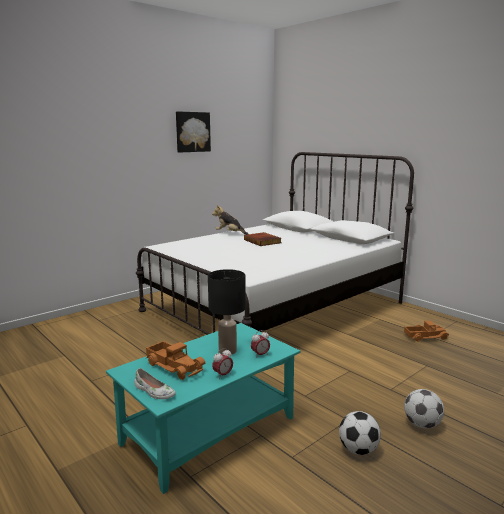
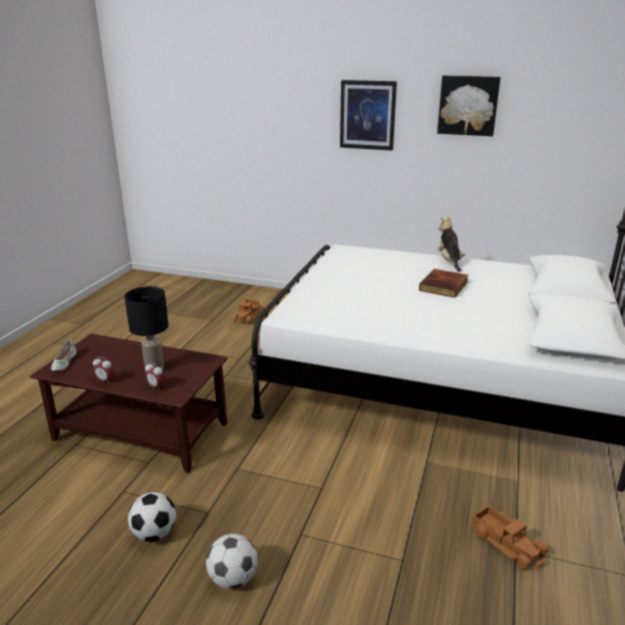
camera: 60 degrees right, 10 degrees up
turquoise coffee table [106,323,300,494] -> brown coffee table [30,334,227,473]
toy truck [146,341,205,380] -> toy truck moved to [231,300,261,324]
none -> picture [340,80,397,151]

